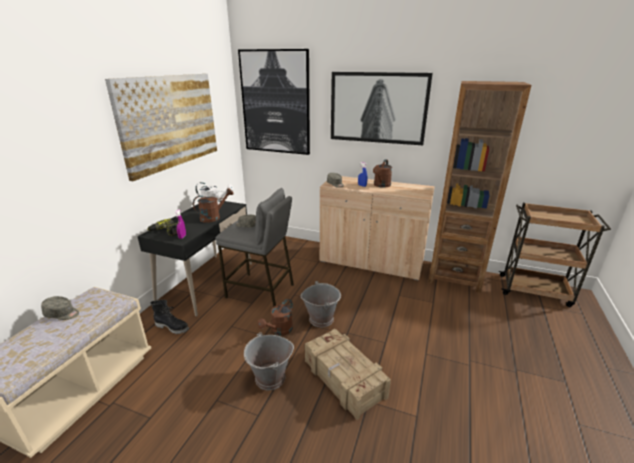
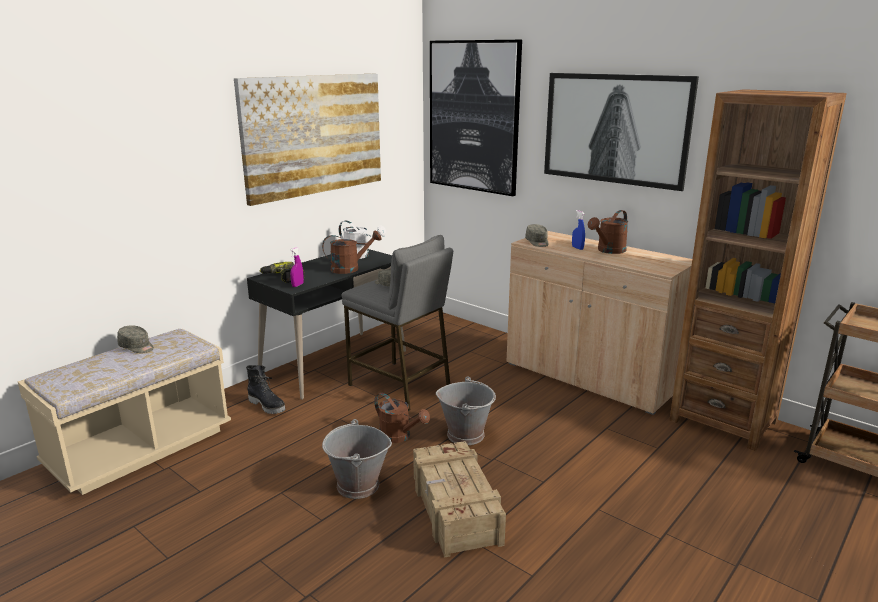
camera: 20 degrees right, 5 degrees down
brown watering can [258,299,293,336] -> brown watering can turned 105 degrees counterclockwise [374,393,430,443]

